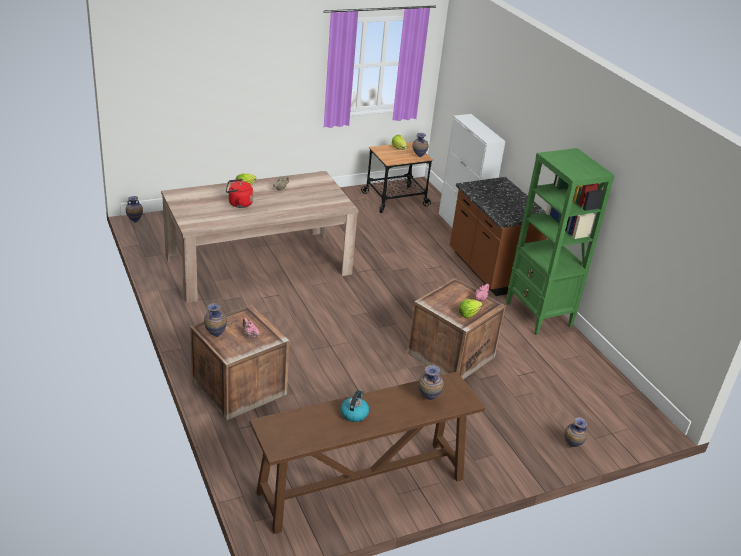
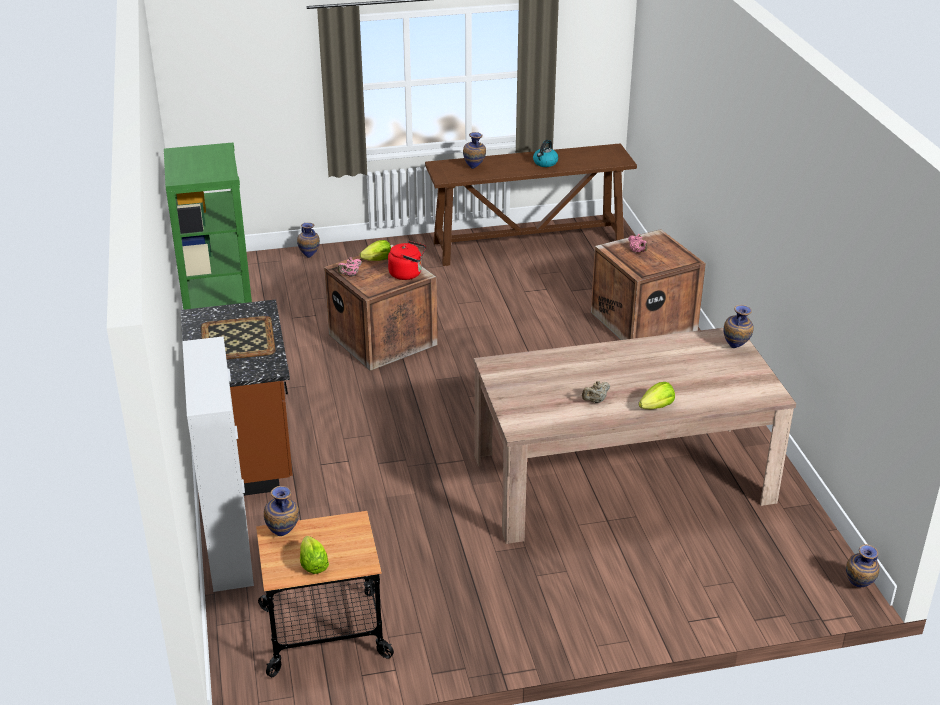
camera: 165 degrees left, 0 degrees up
vase [204,303,227,337] -> vase moved to [723,305,754,348]
red kettle [226,179,253,208] -> red kettle moved to [388,240,426,280]
none -> tray [201,316,275,360]

